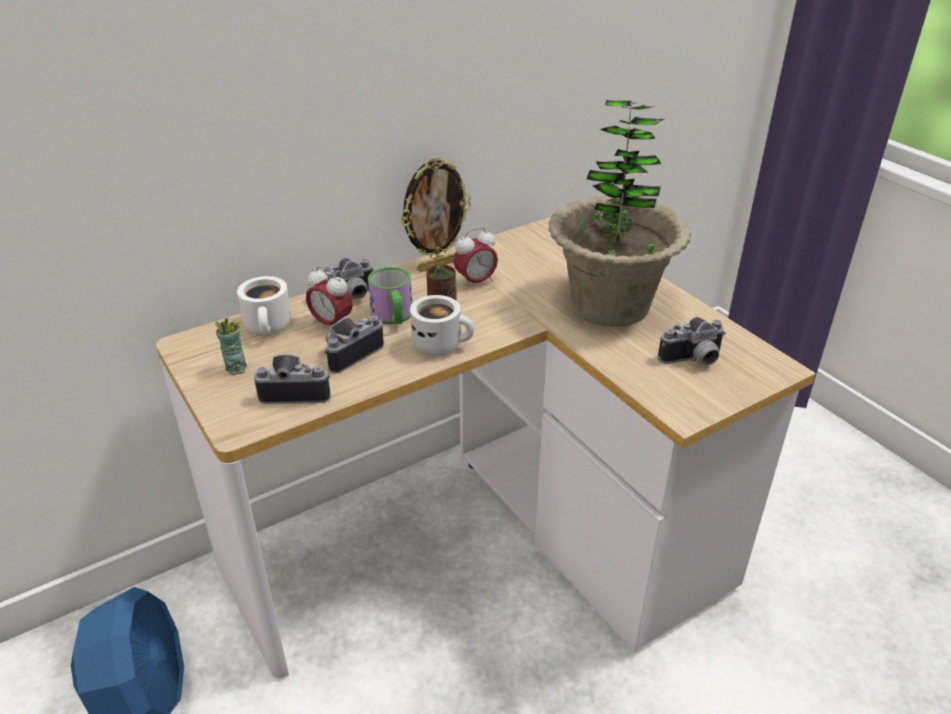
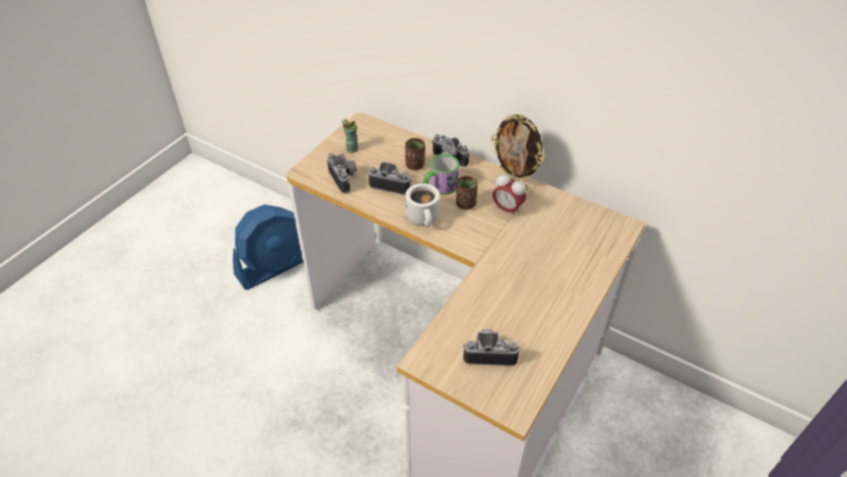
camera: 65 degrees right, 10 degrees up
white mug [237,276,291,335] -> none
alarm clock [306,266,353,325] -> brown cup [405,138,425,170]
potted plant [549,100,691,327] -> none
camera [658,317,726,365] -> camera turned 135 degrees clockwise [463,329,520,366]

